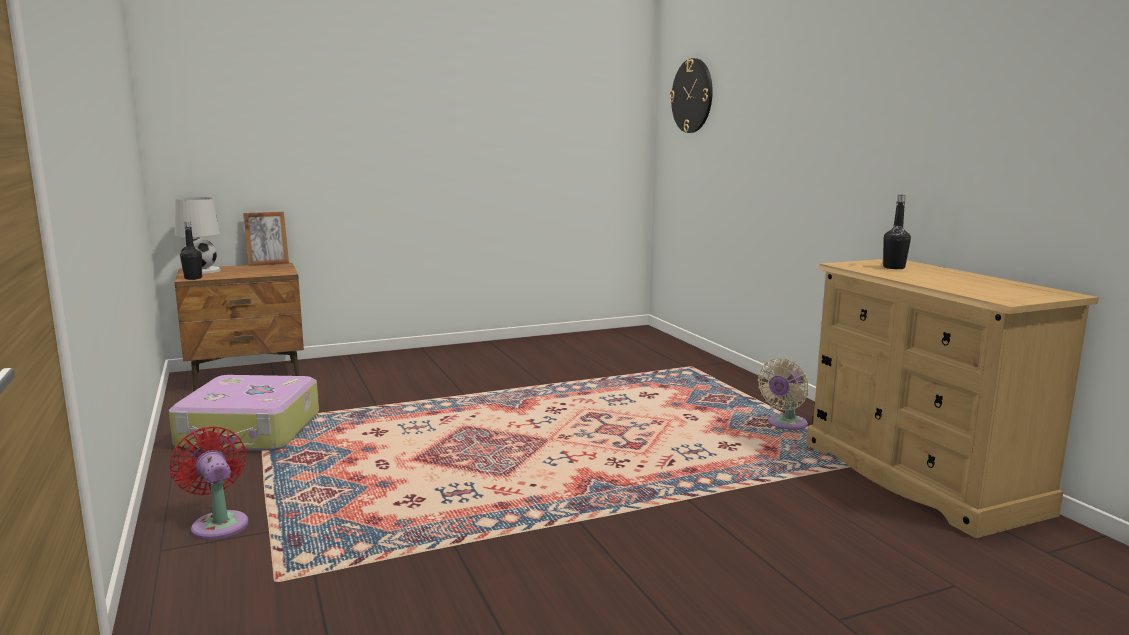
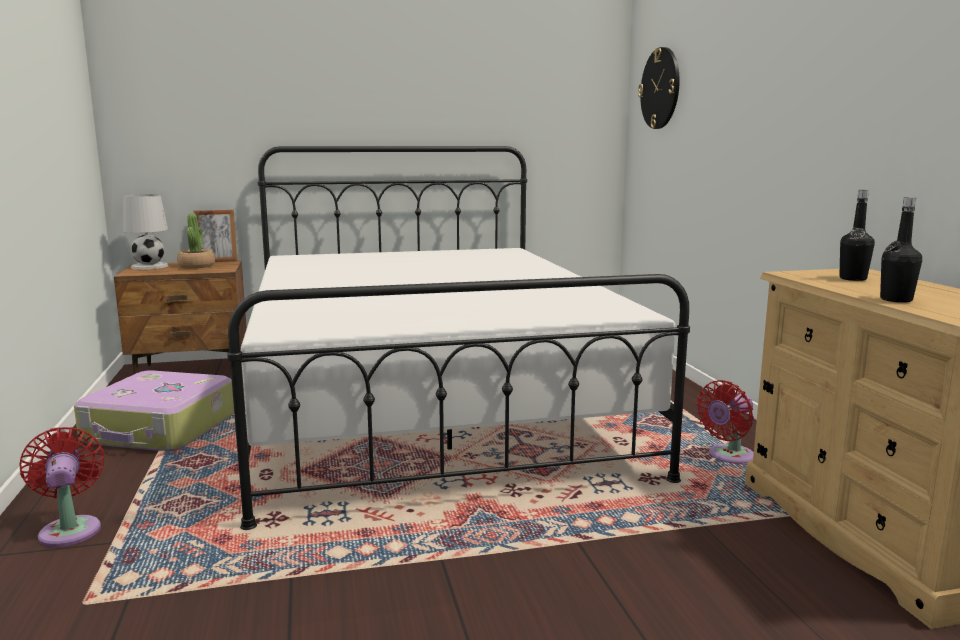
camera: 10 degrees right, 0 degrees up
black bottle [180,221,202,280] -> black bottle moved to [880,197,922,303]
beige fan [758,358,809,430] -> red fan [697,380,754,464]
none -> potted plant [177,213,215,269]
none -> white bed [227,146,690,530]

